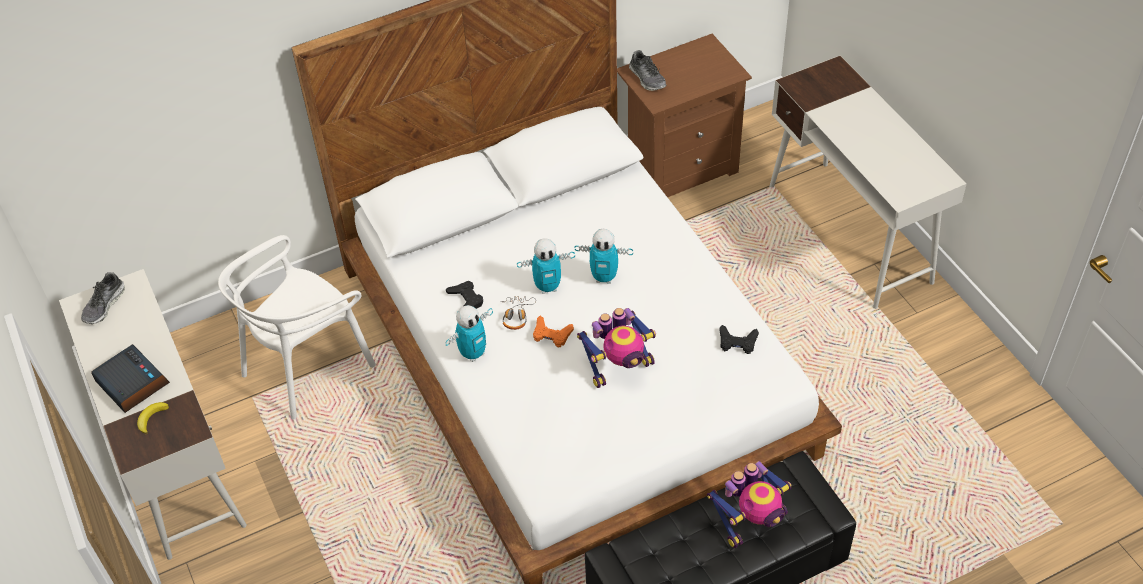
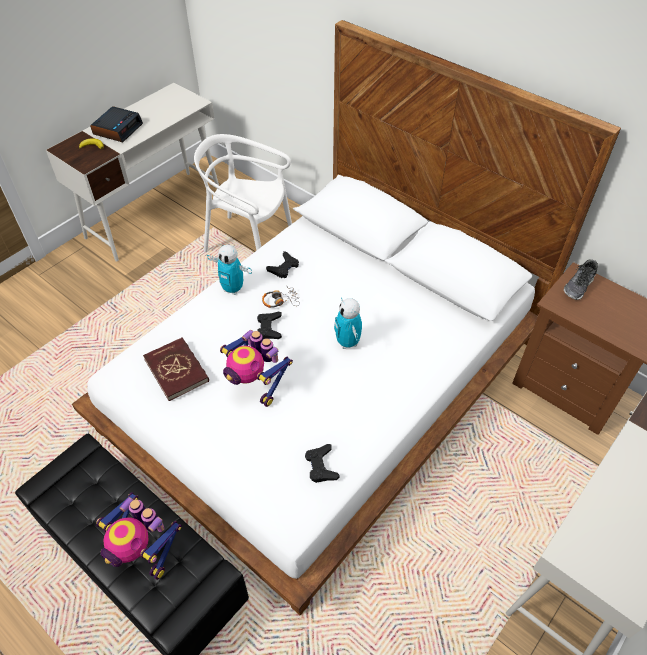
camera: 65 degrees right, 0 degrees up
shoe [81,272,125,324] -> none
toy robot [517,238,575,294] -> none
orange game controller [533,316,574,347] -> black game controller [257,312,282,339]
none -> red book [143,338,209,401]

